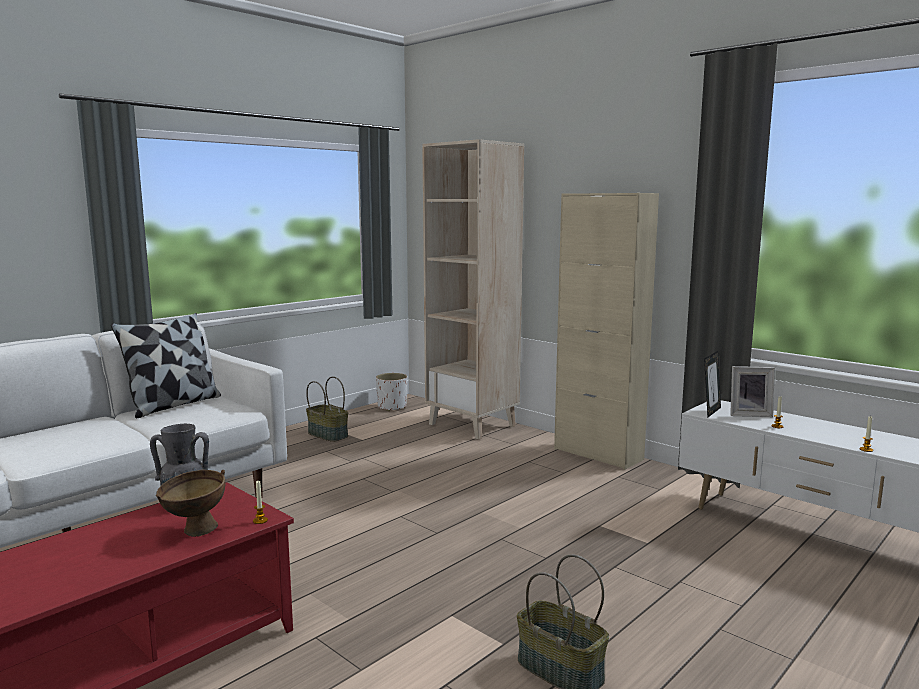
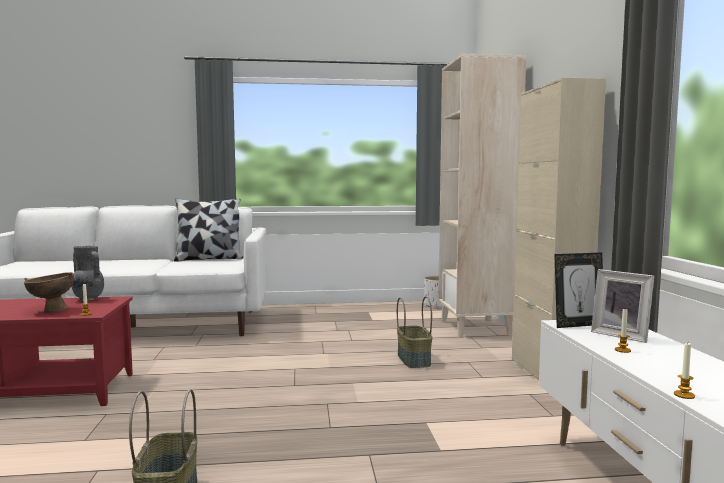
camera: 40 degrees right, 5 degrees down
basket [306,376,348,442] -> basket moved to [397,296,432,368]

